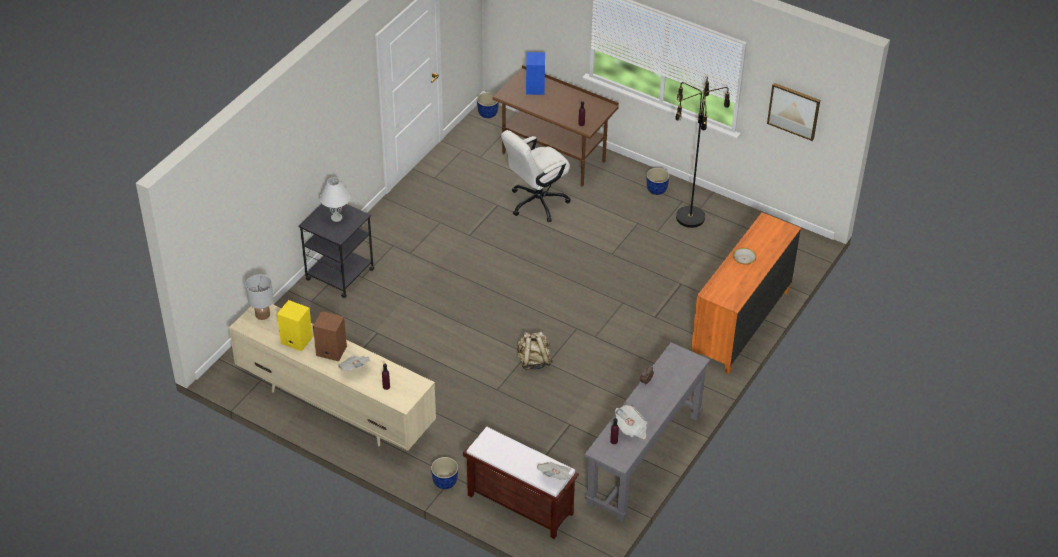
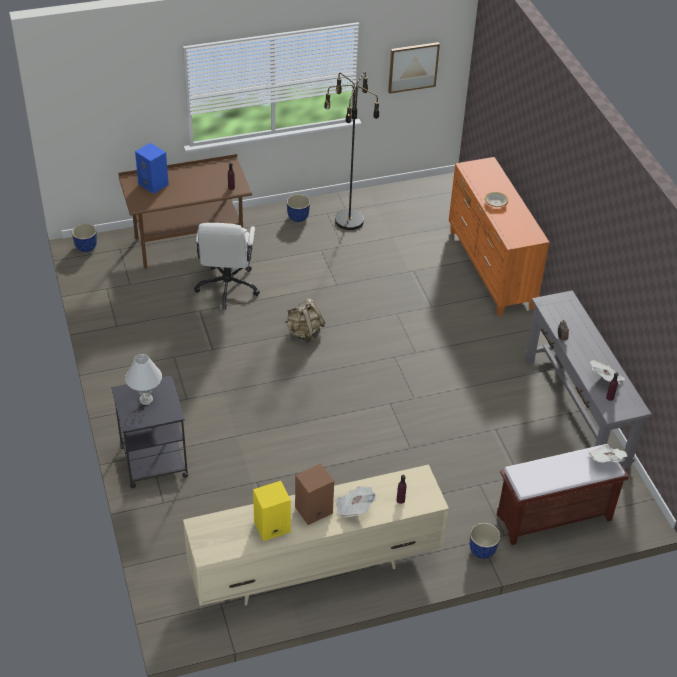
camera: 50 degrees left, 0 degrees up
grey table lamp [246,274,274,320] -> none
beige backpack [517,331,552,370] -> beige backpack moved to [285,298,325,343]

